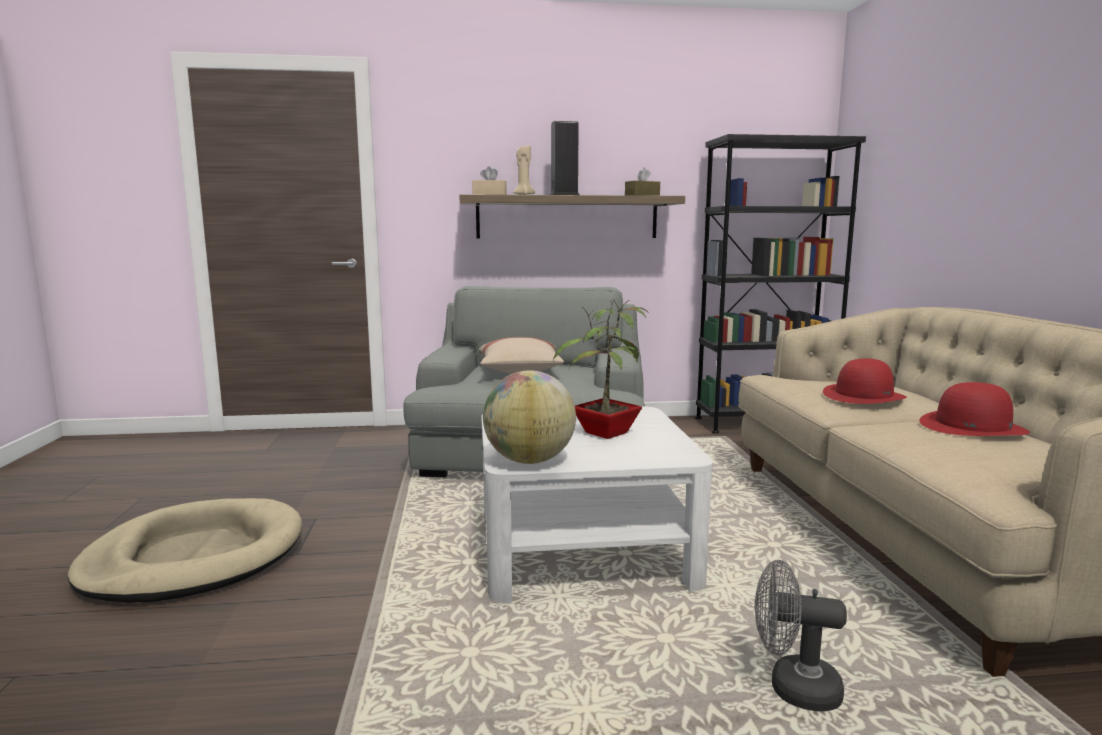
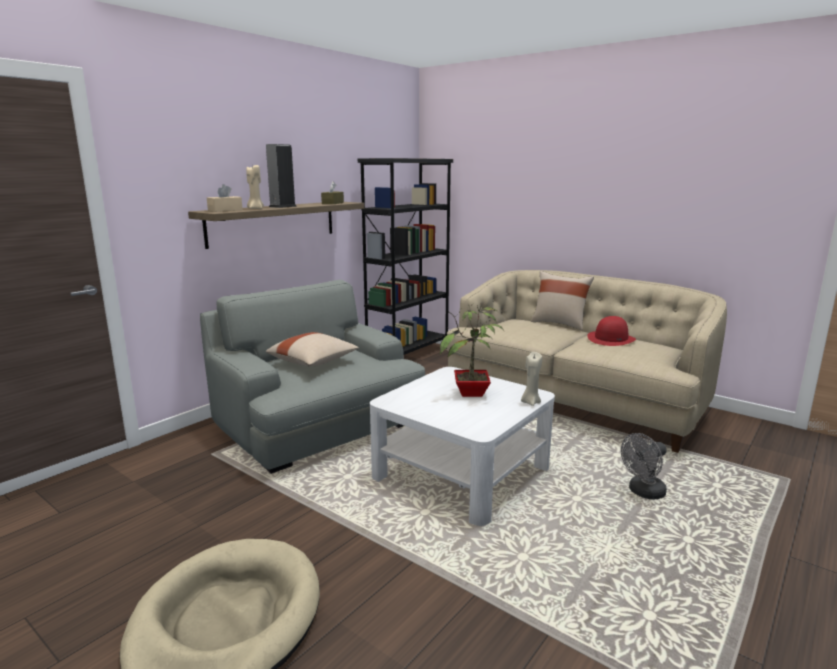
camera: 45 degrees left, 5 degrees up
globe [483,370,576,464] -> none
red hat [823,358,907,404] -> none
none -> beige candle [521,352,542,406]
none -> beige pillow [531,271,594,330]

